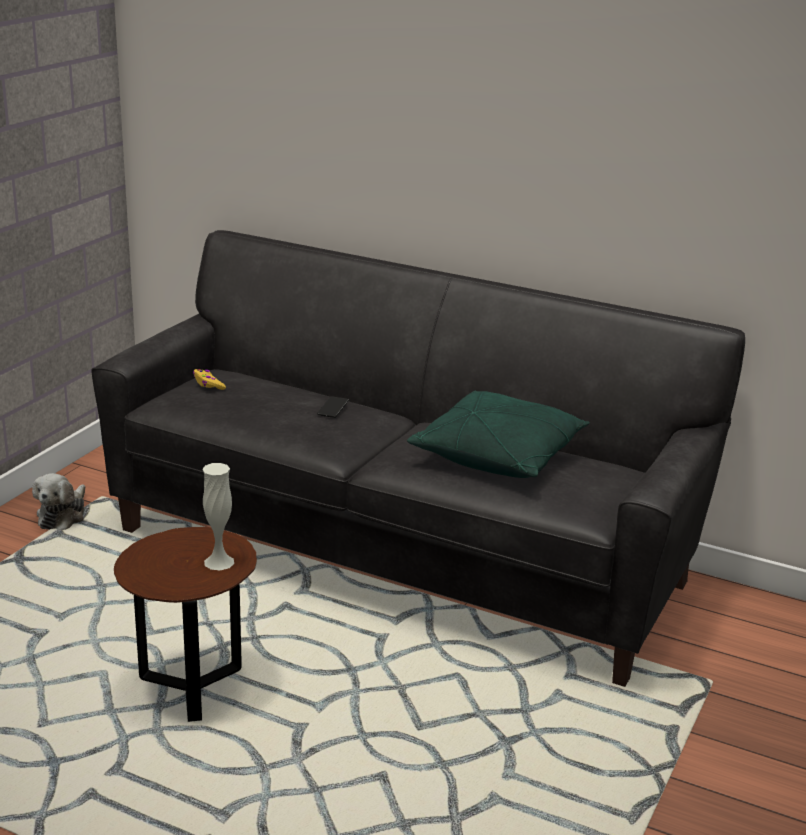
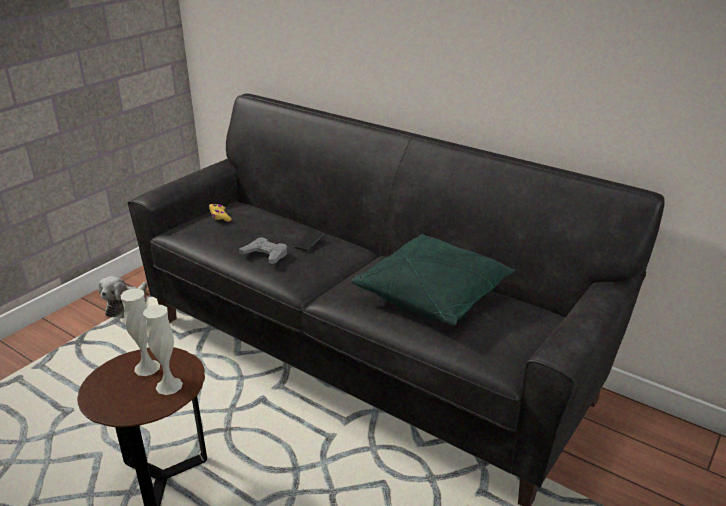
camera: 10 degrees right, 5 degrees up
none -> white vase [120,288,160,376]
none -> grey game controller [239,238,287,264]

